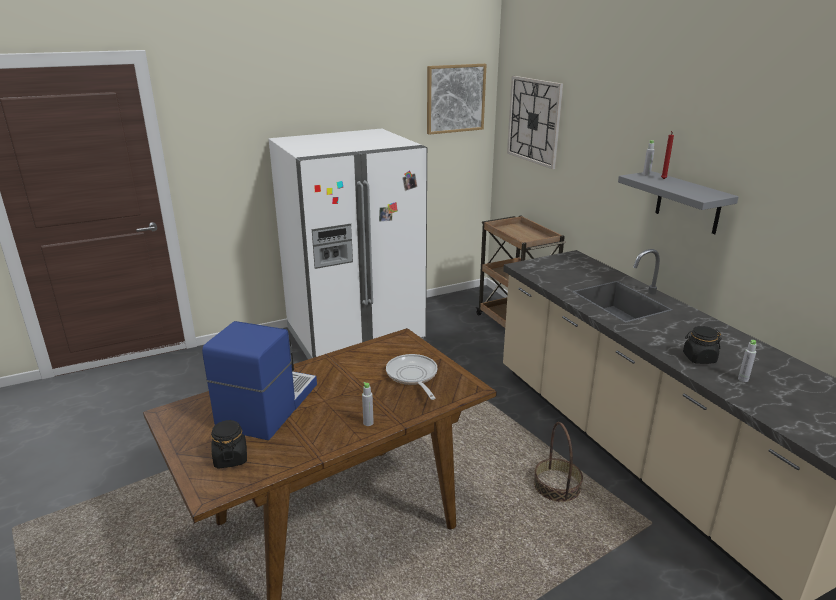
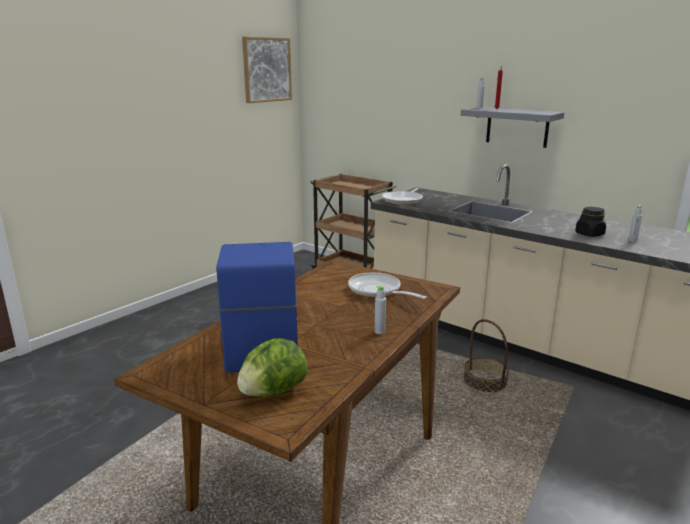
camera: 25 degrees left, 5 degrees down
black jar [211,420,247,469] -> lettuce [237,338,308,397]
white fridge [269,129,427,359] -> none
wall clock [507,76,563,169] -> none
none -> frying pan [382,188,423,205]

